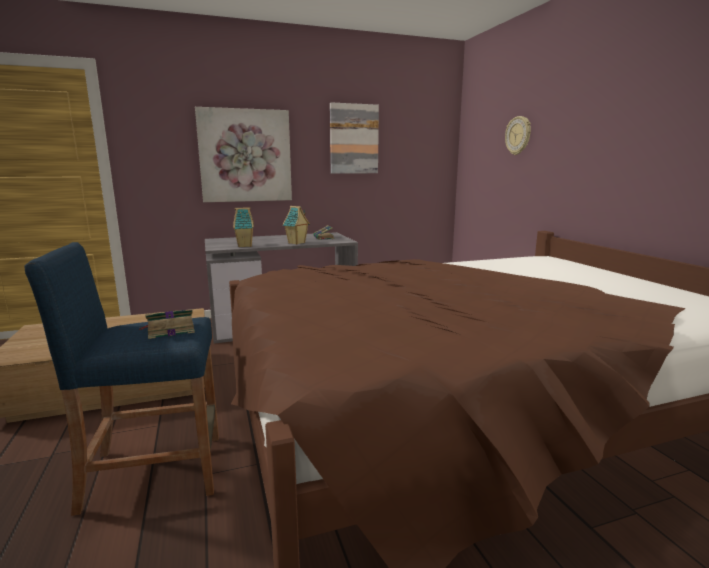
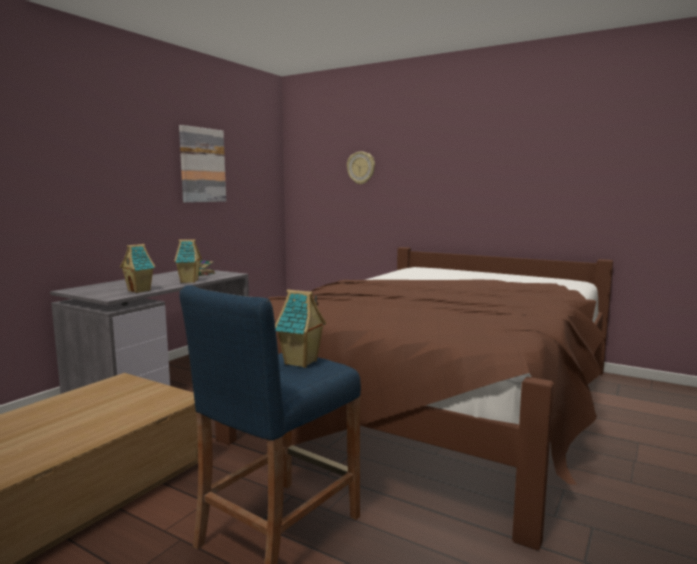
camera: 40 degrees left, 5 degrees down
book [139,309,195,339] -> toy house [275,289,326,368]
picture [195,107,292,202] -> none

